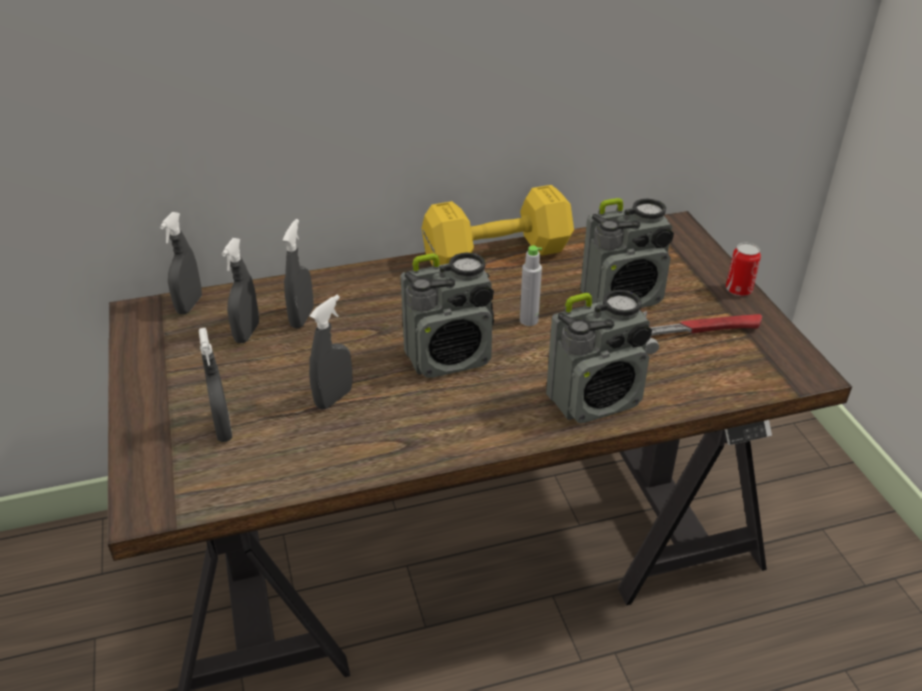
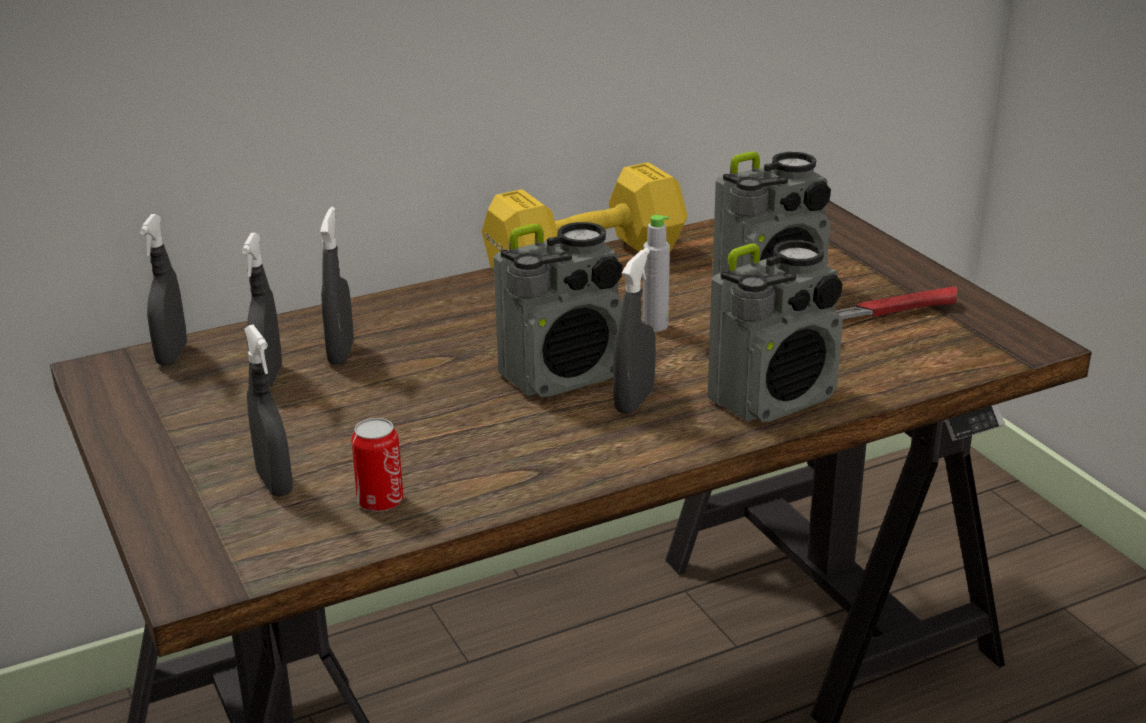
camera: 10 degrees left, 10 degrees down
grey spray bottle [309,295,353,410] -> grey spray bottle moved to [613,248,656,414]
can [726,243,761,296] -> can moved to [351,418,404,512]

